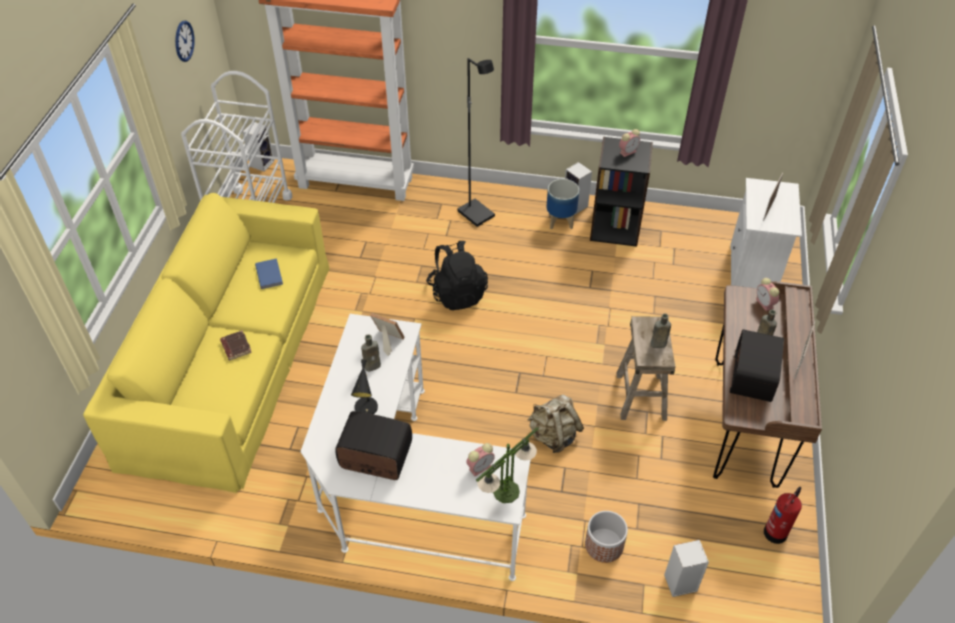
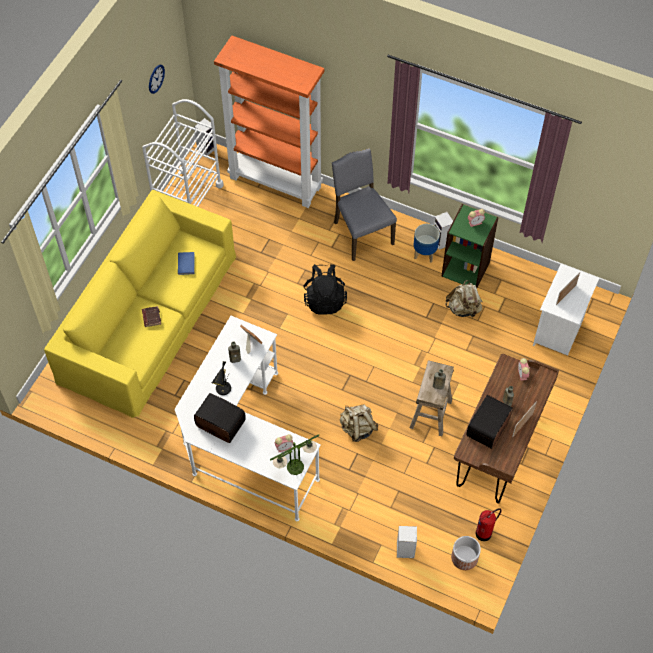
camera: 15 degrees right, 10 degrees up
black floor lamp [457,58,495,227] -> grey chair [331,148,397,261]
planter [585,511,628,563] -> planter moved to [451,536,481,570]
black bookcase [590,137,653,247] -> green bookcase [442,204,499,288]
none -> beige backpack [445,280,482,317]

